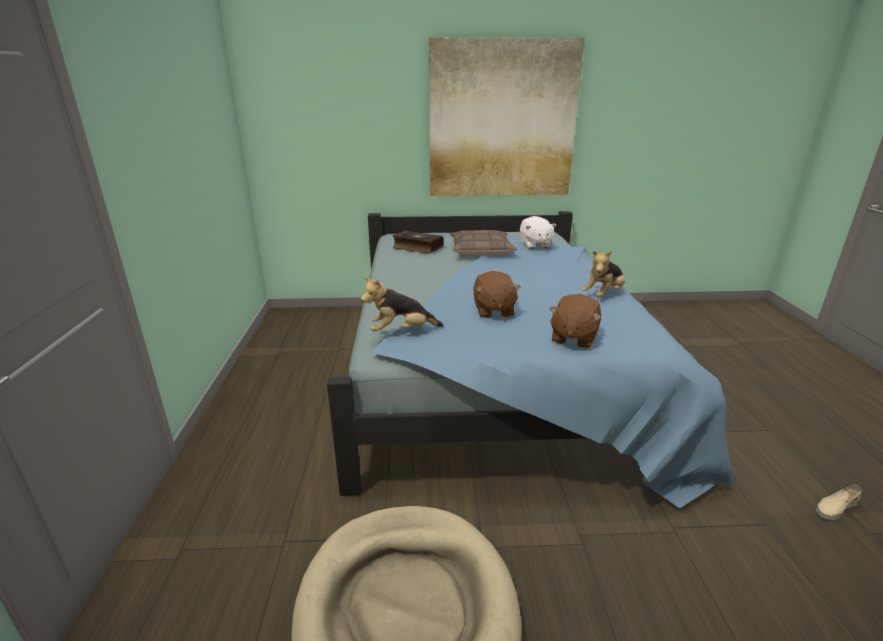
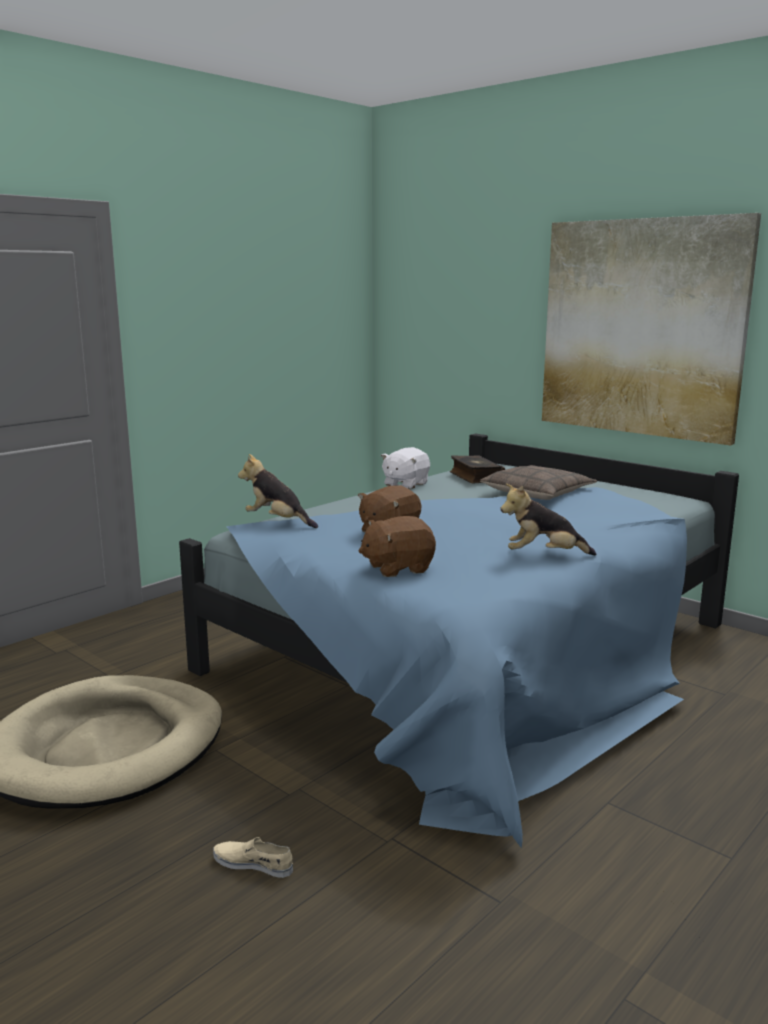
camera: 45 degrees right, 10 degrees down
white plush toy [520,216,557,249] -> white plush toy moved to [381,447,430,489]
beige shoe [816,485,862,520] -> beige shoe moved to [213,837,293,878]

